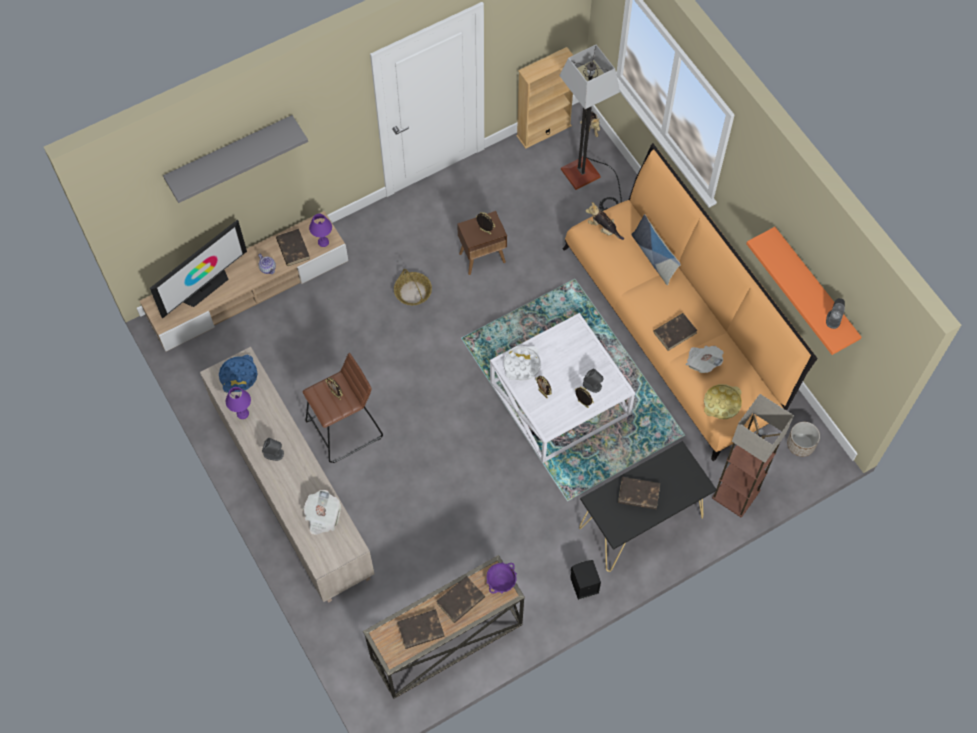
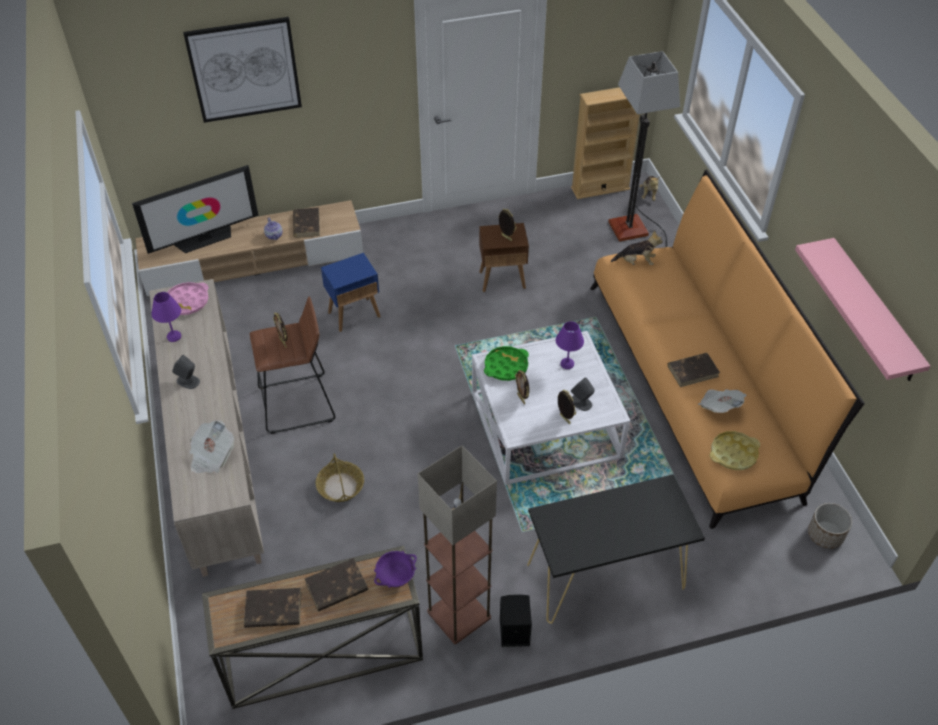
camera: 15 degrees right, 15 degrees down
grey shelf [163,115,308,203] -> picture [183,17,302,123]
blue tray [219,355,258,393] -> pink tray [167,282,209,315]
purple table lamp [309,214,332,247] -> purple table lamp moved to [556,321,584,369]
basket [394,269,432,305] -> basket moved to [316,453,364,502]
white tray [504,346,541,381] -> green tray [484,346,529,381]
plush toy [585,202,624,240] -> plush toy turned 135 degrees clockwise [611,230,663,265]
brown book [618,477,660,509] -> none
pillow [631,214,681,285] -> none
floor lamp [712,394,794,517] -> floor lamp moved to [418,445,497,644]
orange shelf [746,227,861,355] -> pink shelf [795,238,930,381]
grey speaker [826,298,845,329] -> none
none -> blue side table [321,253,381,332]

